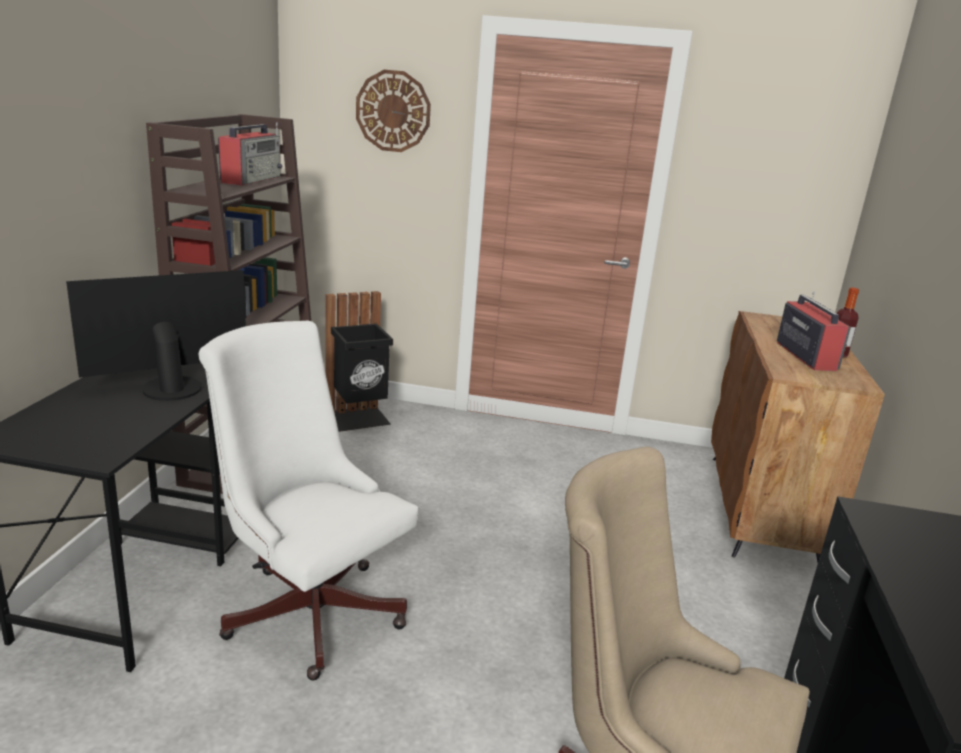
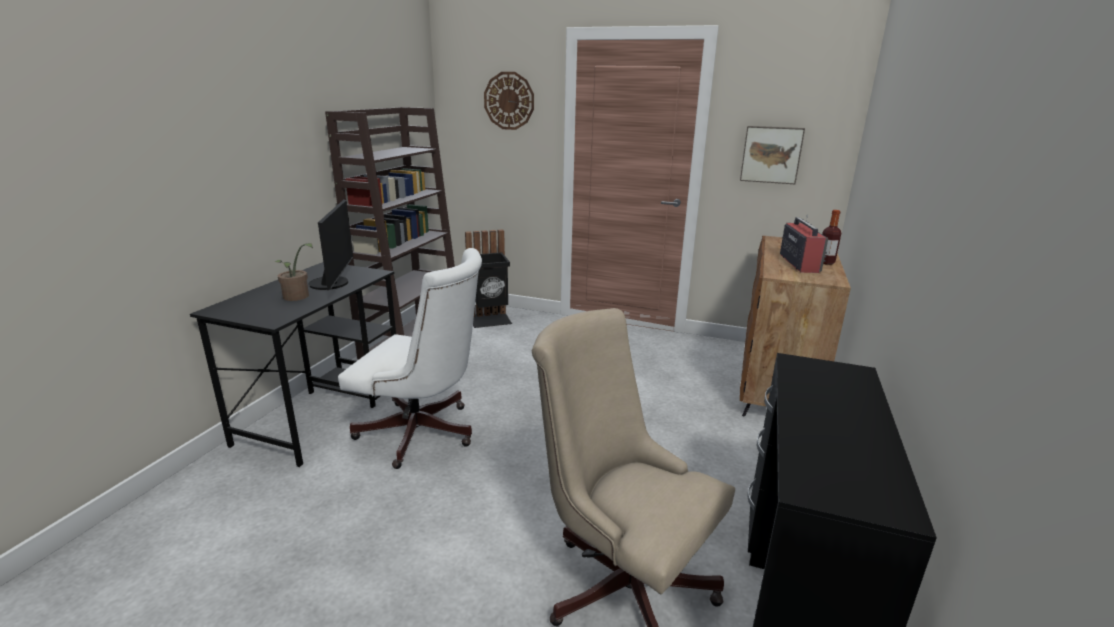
camera: 10 degrees right, 0 degrees up
monitor [66,270,246,401] -> monitor turned 105 degrees clockwise [308,200,353,290]
white office chair [198,321,418,680] -> white office chair turned 150 degrees clockwise [338,248,482,469]
radio [218,122,283,186] -> none
none -> potted plant [273,243,313,301]
none -> picture [740,126,805,184]

